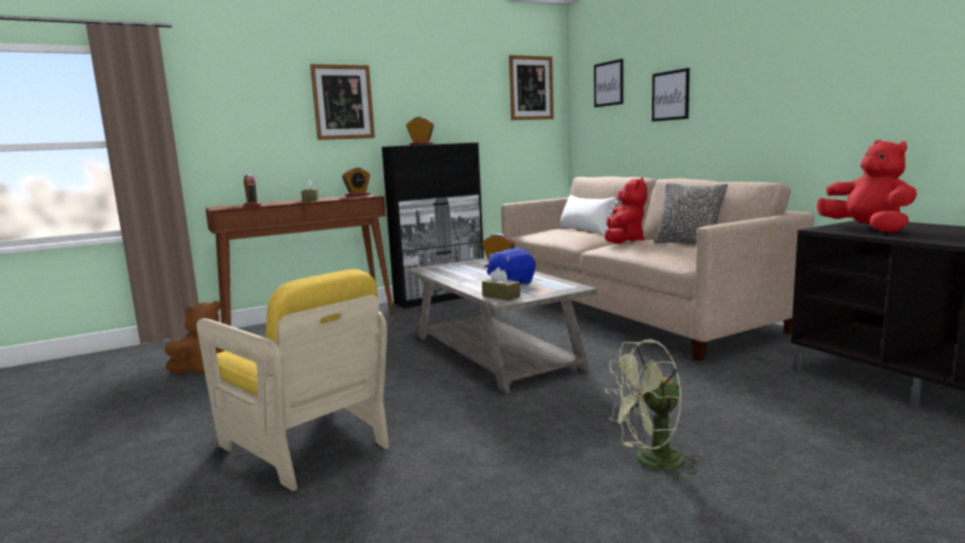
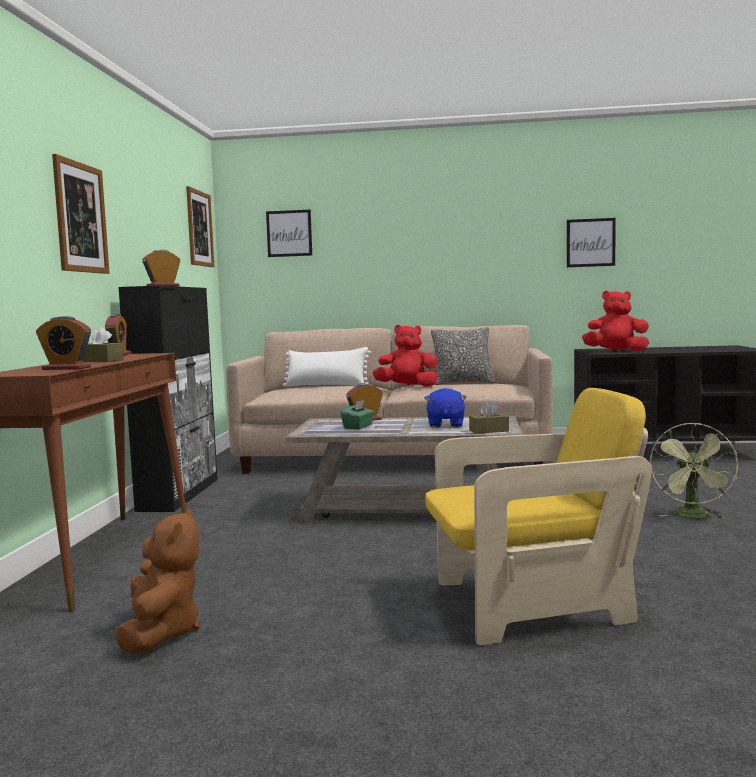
camera: 55 degrees left, 5 degrees down
red plush toy [604,177,647,244] -> red plush toy turned 45 degrees counterclockwise [373,325,438,387]
picture [652,68,690,122] -> picture moved to [567,218,616,267]
none -> green tissue box [340,400,375,429]

